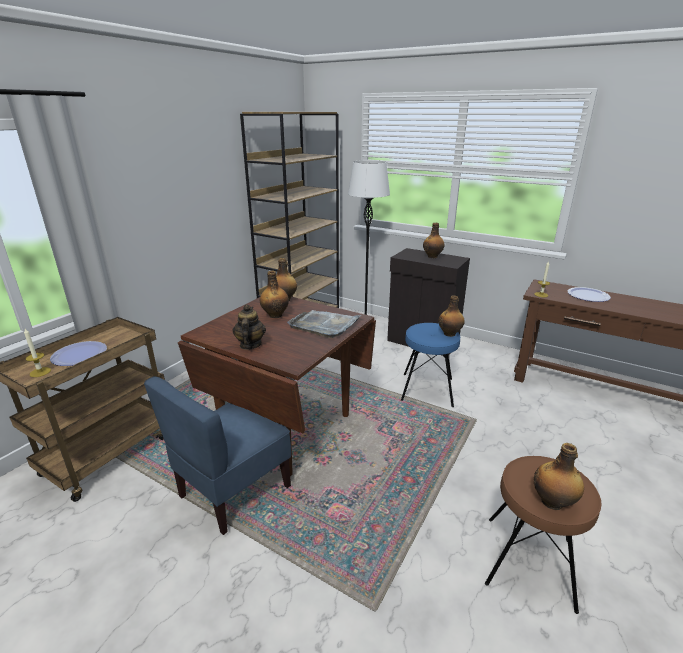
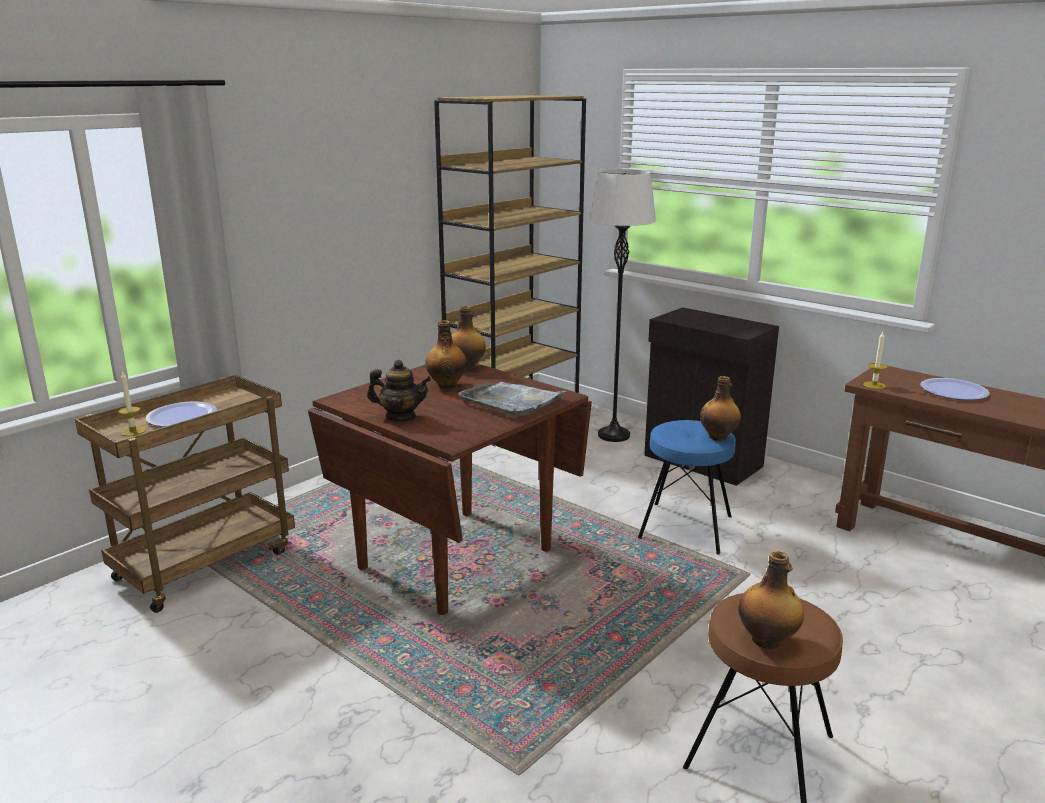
camera: 10 degrees right, 5 degrees down
blue chair [144,376,291,535] -> none
teapot [232,304,266,350] -> teapot turned 90 degrees clockwise [367,360,431,421]
bottle [423,223,445,258] -> none

